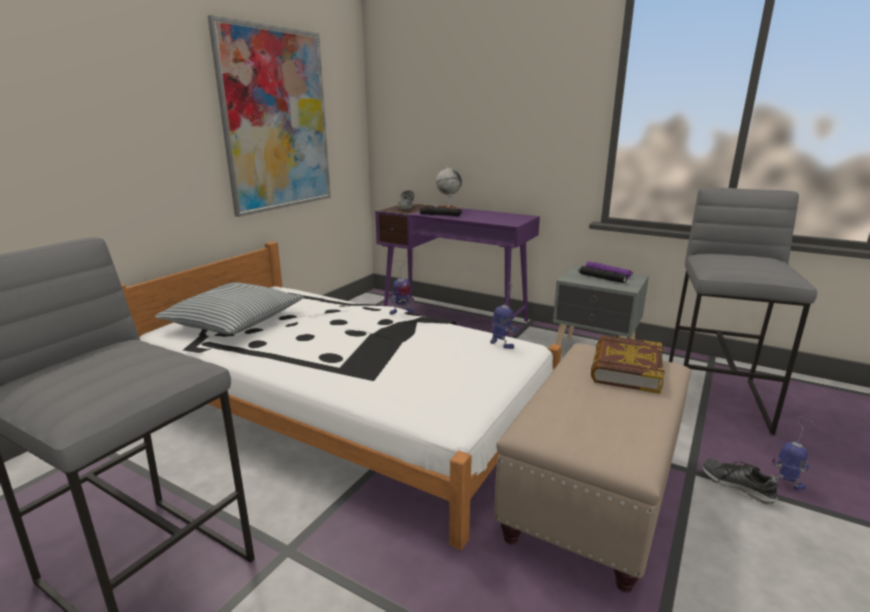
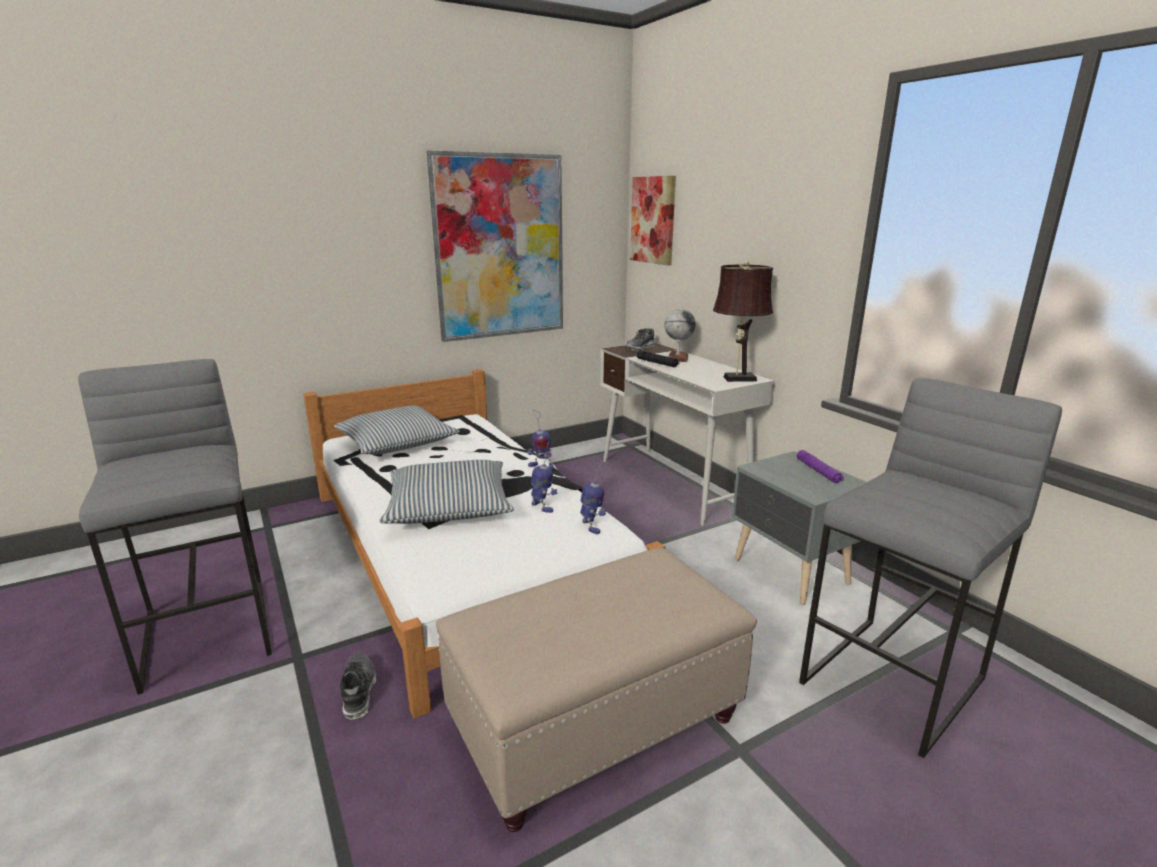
camera: 30 degrees right, 0 degrees up
purple desk [375,203,540,337] -> white desk [600,343,774,526]
black flashlight [578,266,627,283] -> none
book [591,335,664,394] -> none
shoe [702,458,778,505] -> shoe moved to [340,652,376,719]
toy robot [772,417,814,490] -> toy robot moved to [531,441,557,513]
none -> pillow [379,460,514,524]
none -> picture [630,176,676,266]
none -> brown table lamp [713,261,773,382]

